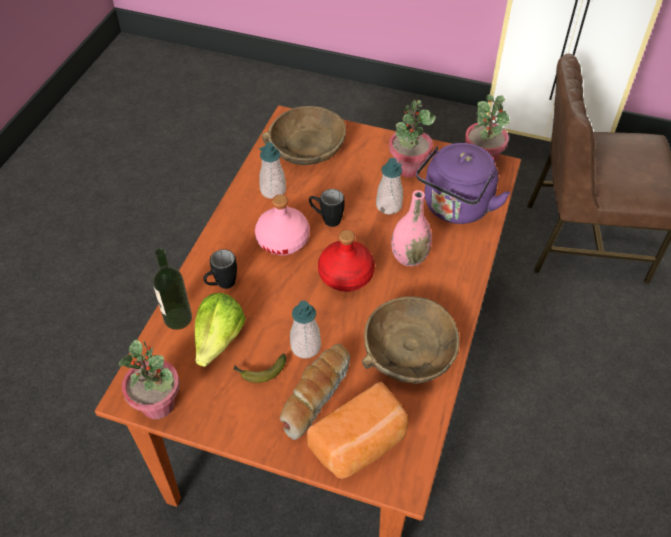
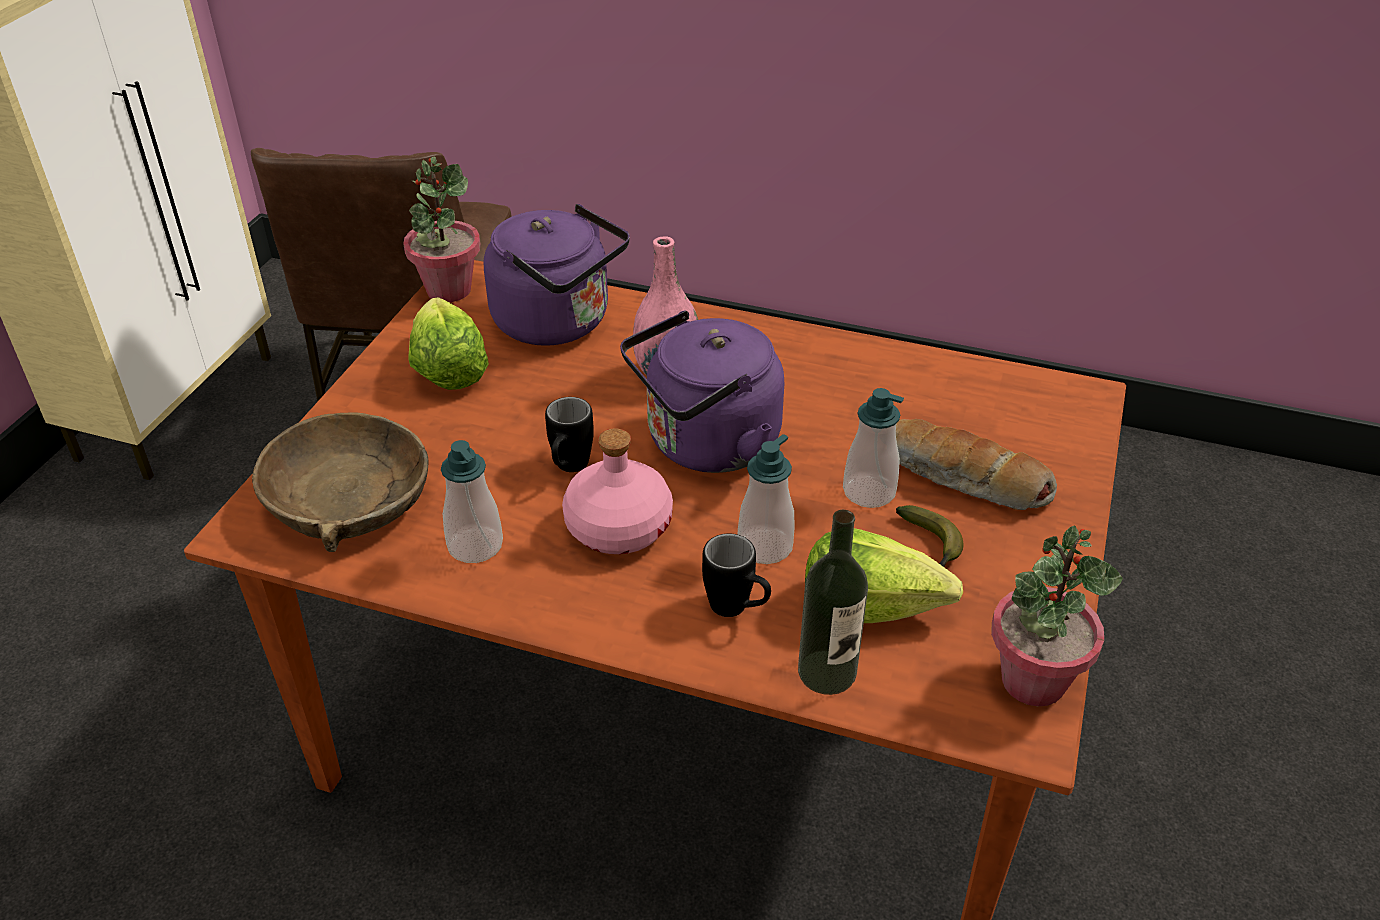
camera: 90 degrees left, 10 degrees down
bread [307,382,408,479] -> none
red bottle [318,230,375,292] -> purple kettle [620,311,785,473]
brown bowl [362,296,459,384] -> none
soap dispenser [376,158,403,215] -> soap dispenser moved to [738,434,795,564]
potted plant [389,100,436,177] -> lettuce [408,297,489,390]

